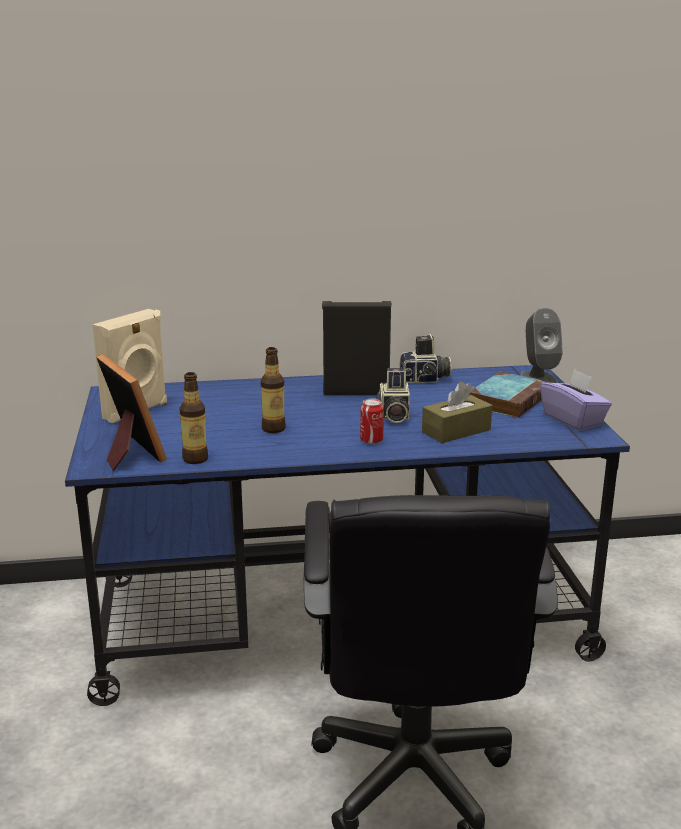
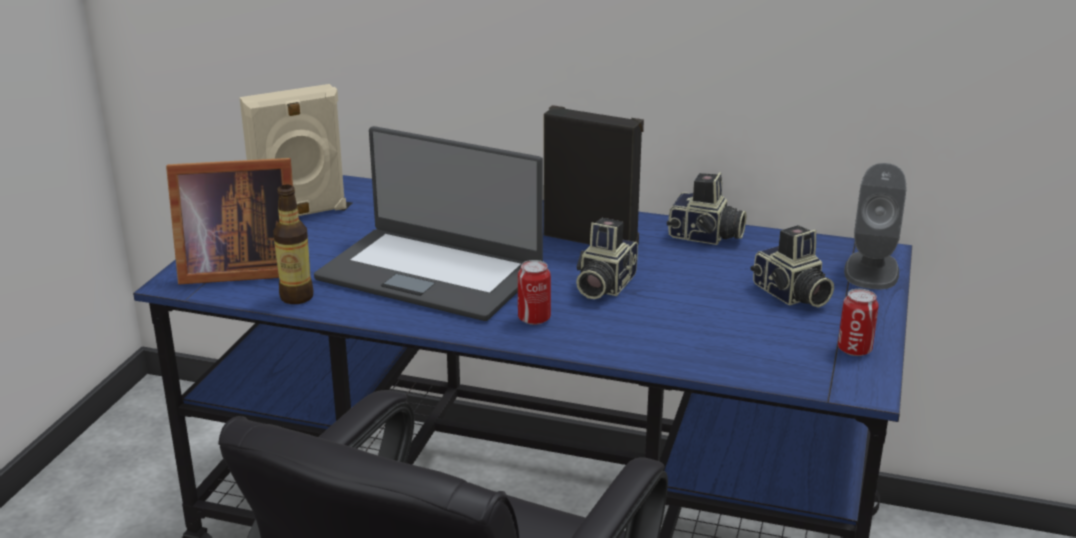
camera: 25 degrees right, 5 degrees up
picture frame [96,354,167,471] -> picture frame turned 90 degrees clockwise [166,158,293,284]
bottle [261,347,286,433] -> laptop [314,126,543,321]
brown tissue box [422,381,492,443] -> none
book [469,371,550,418] -> camera [750,225,834,308]
purple tissue box [540,369,612,431] -> can [838,289,879,356]

